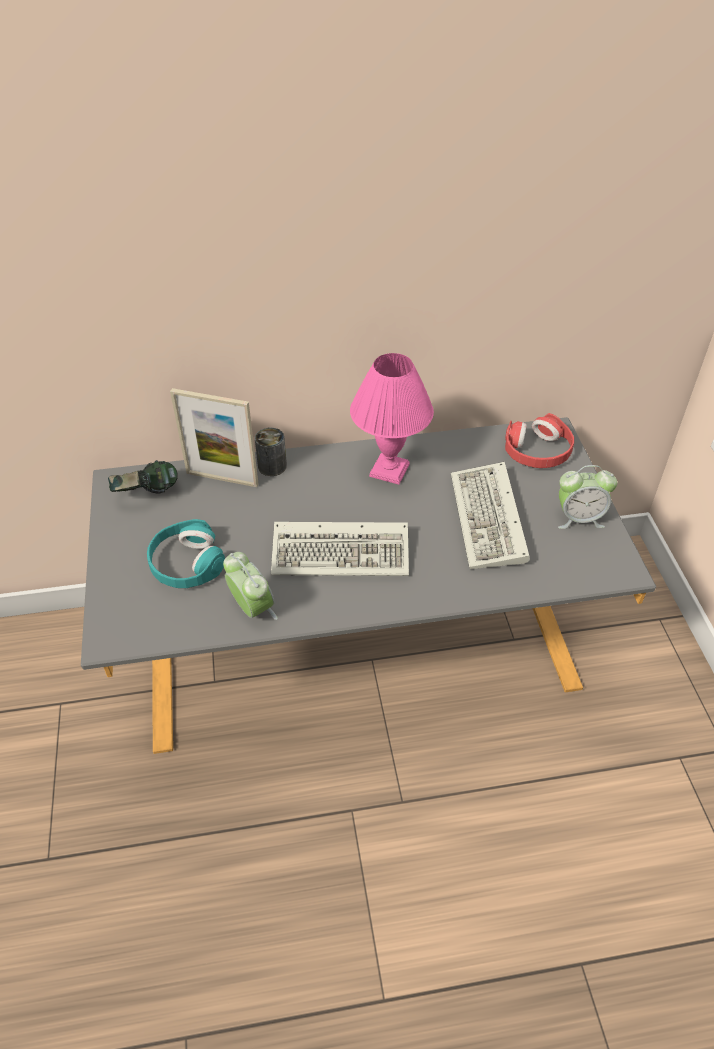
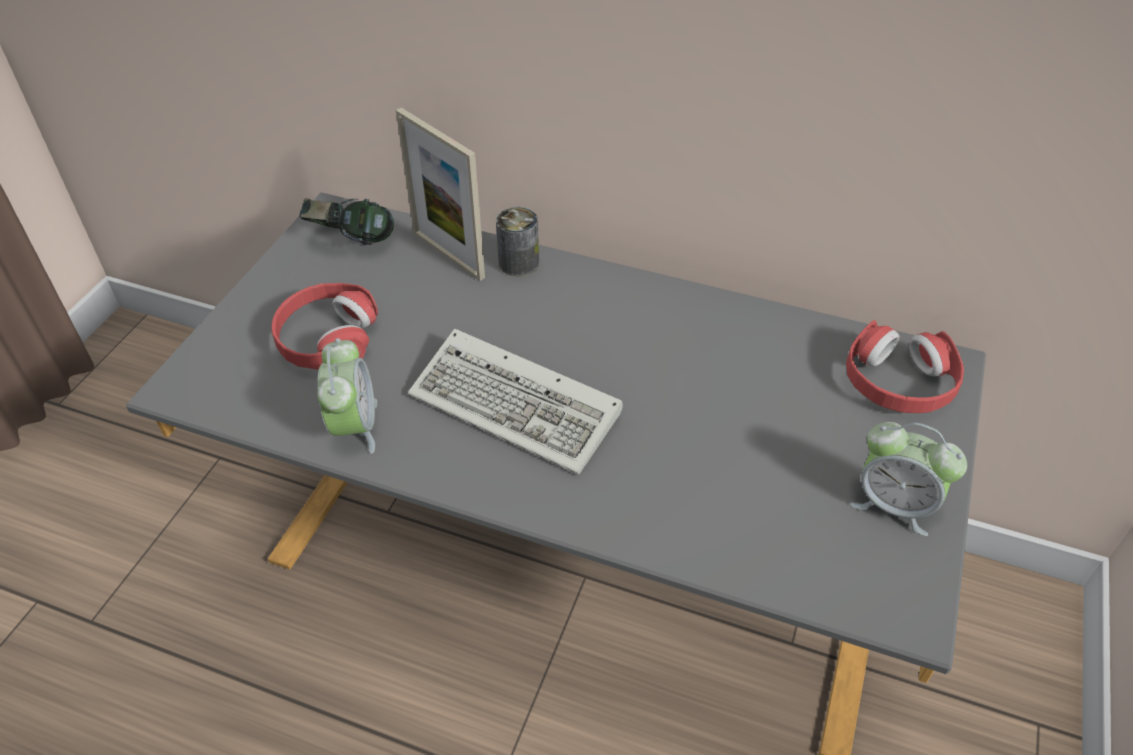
camera: 30 degrees right, 0 degrees up
turquoise headphones [147,519,225,588] -> red headphones [271,283,378,370]
pink table lamp [350,353,434,485] -> none
keyboard [451,462,530,569] -> none

